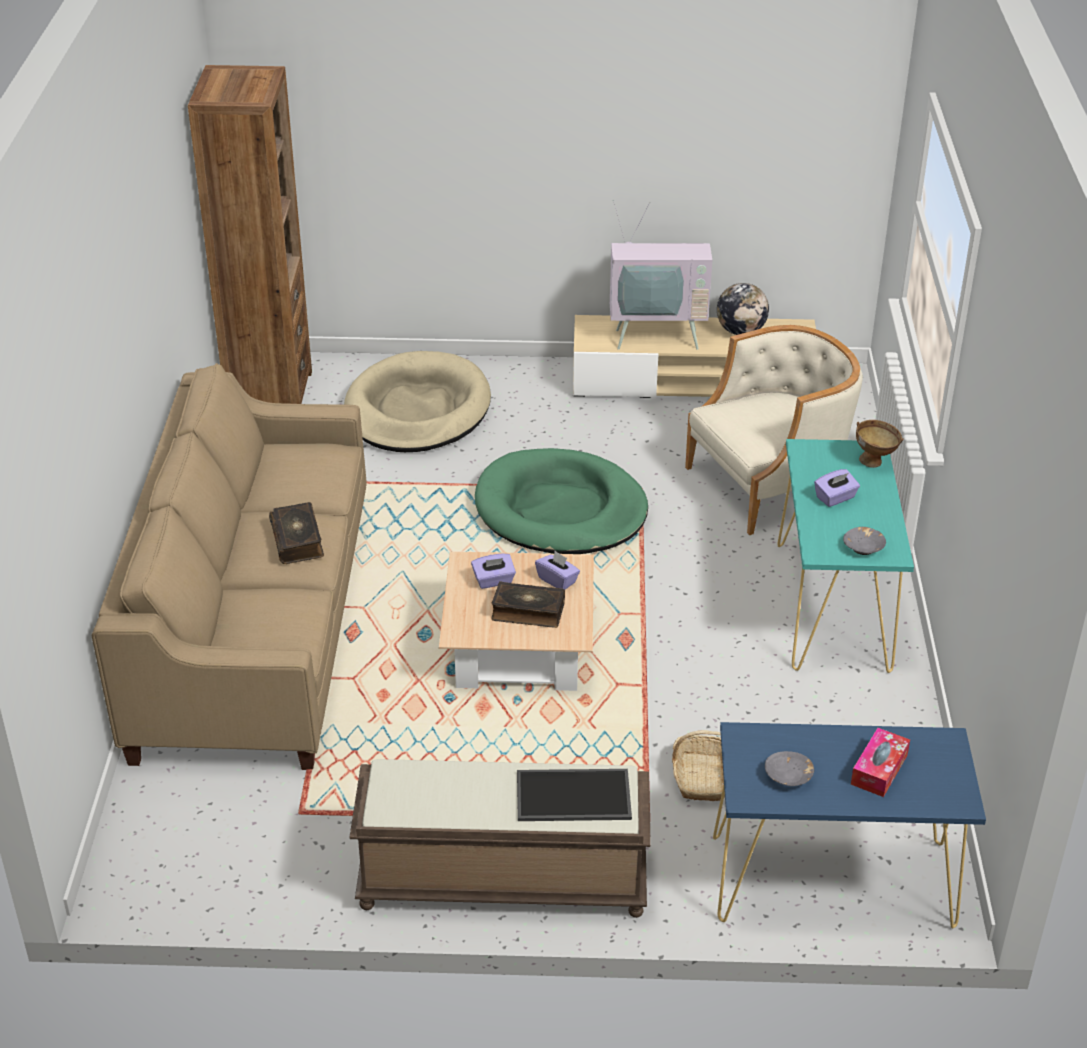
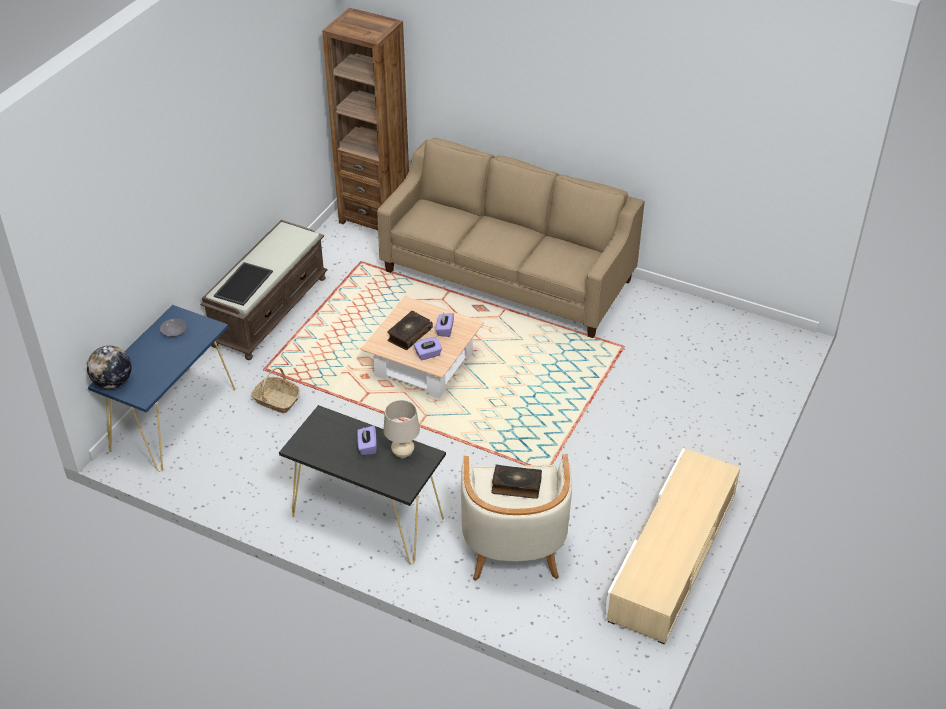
camera: 115 degrees right, 5 degrees up
brown bookcase [188,65,312,404] -> brown bookcase moved to [322,8,409,230]
book [269,502,324,564] -> book moved to [491,464,542,499]
beige dog bed [344,351,491,452] -> none
green dog bed [475,448,648,554] -> none
television [610,200,712,350] -> none
globe [717,283,769,335] -> globe moved to [87,346,132,389]
turquoise console table [778,439,914,673] -> black console table [279,405,446,564]
grey bowl [843,527,886,555] -> none
tissue box [851,728,910,797] -> none
brown bowl [856,420,904,468] -> none
none -> beige table lamp [383,400,420,458]

